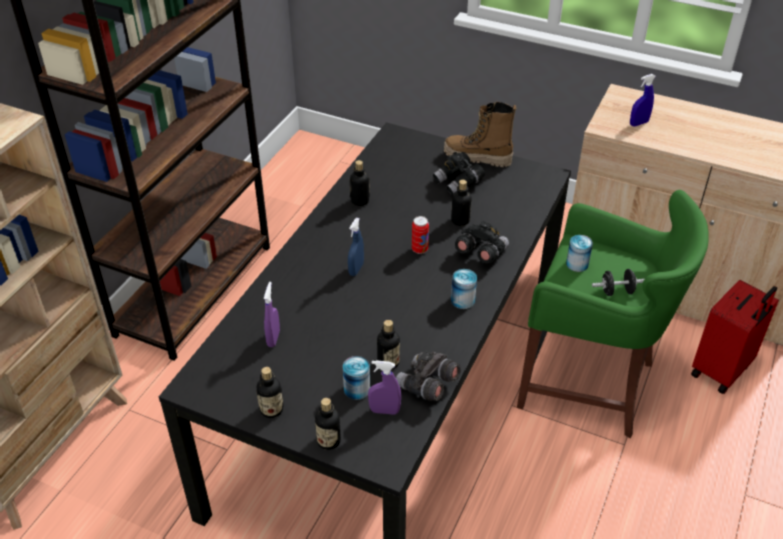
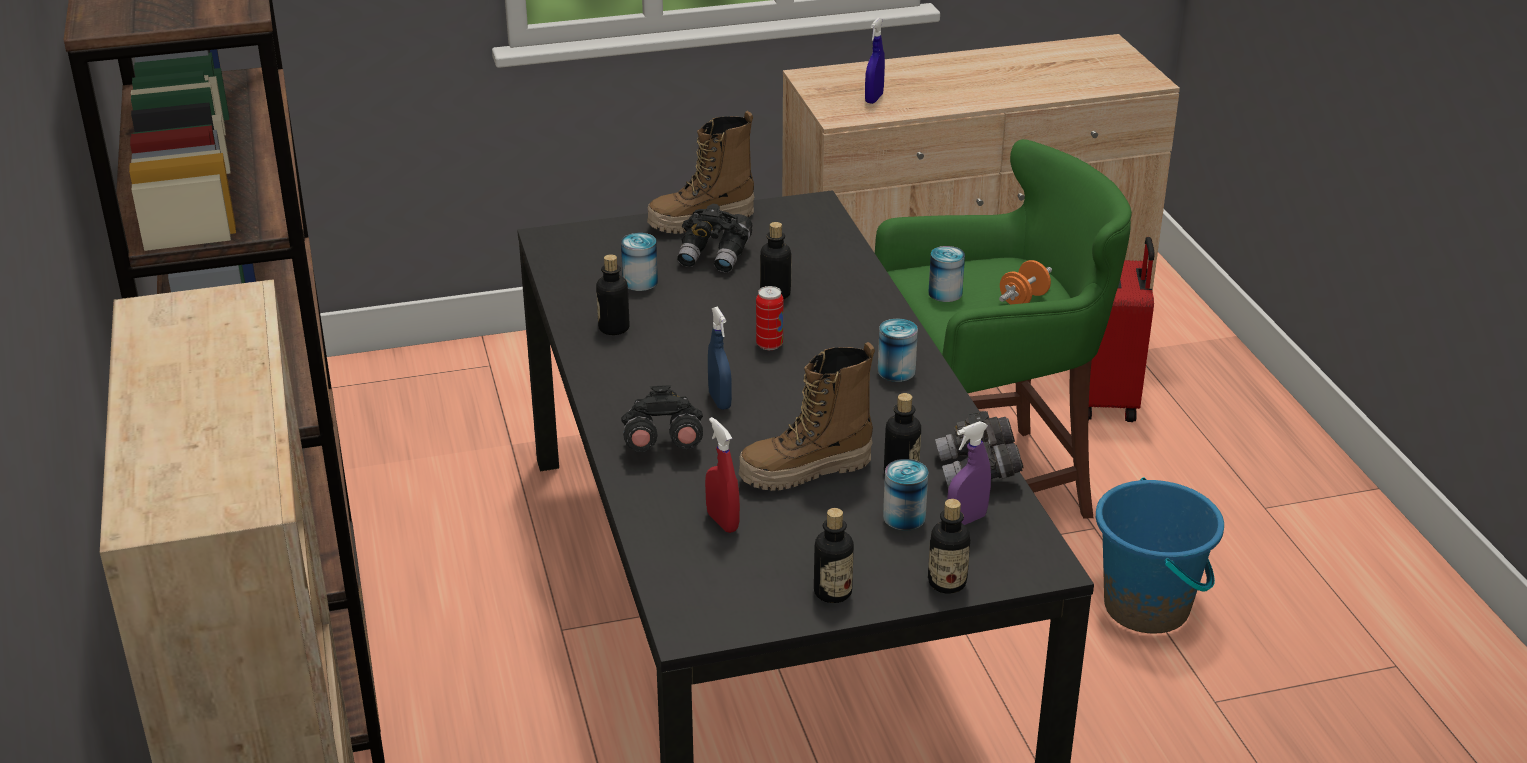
camera: 40 degrees left, 10 degrees down
purple spray bottle [264,282,280,347] -> red spray bottle [705,417,740,533]
black binoculars [455,221,509,263] -> black binoculars moved to [621,385,703,452]
black dumbbell [592,269,645,296] -> orange dumbbell [999,260,1052,305]
none -> can [621,233,658,291]
none -> boot [738,342,875,491]
none -> blue bucket [1096,477,1224,634]

